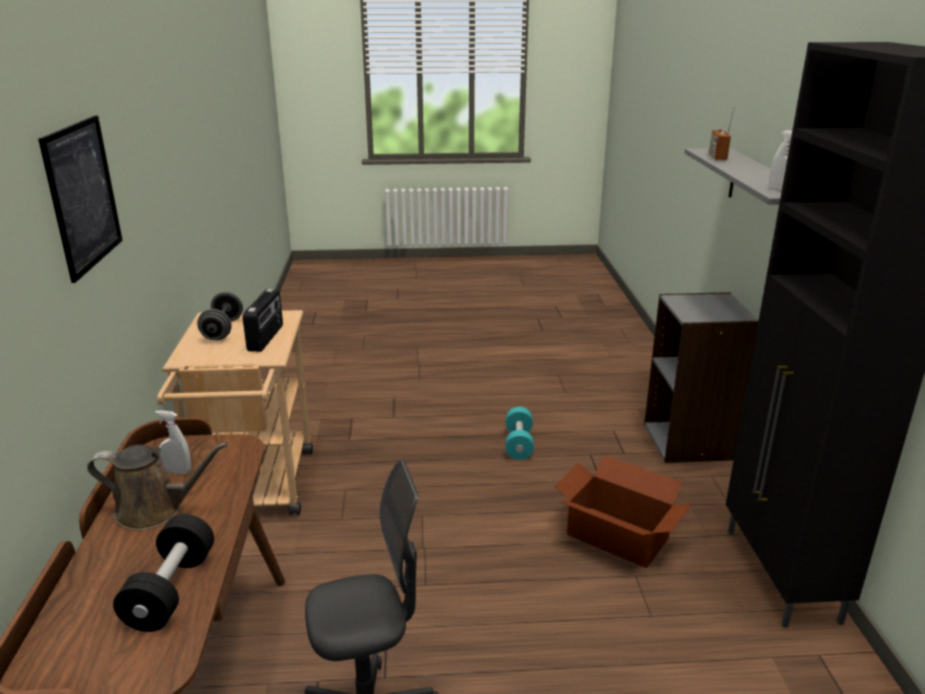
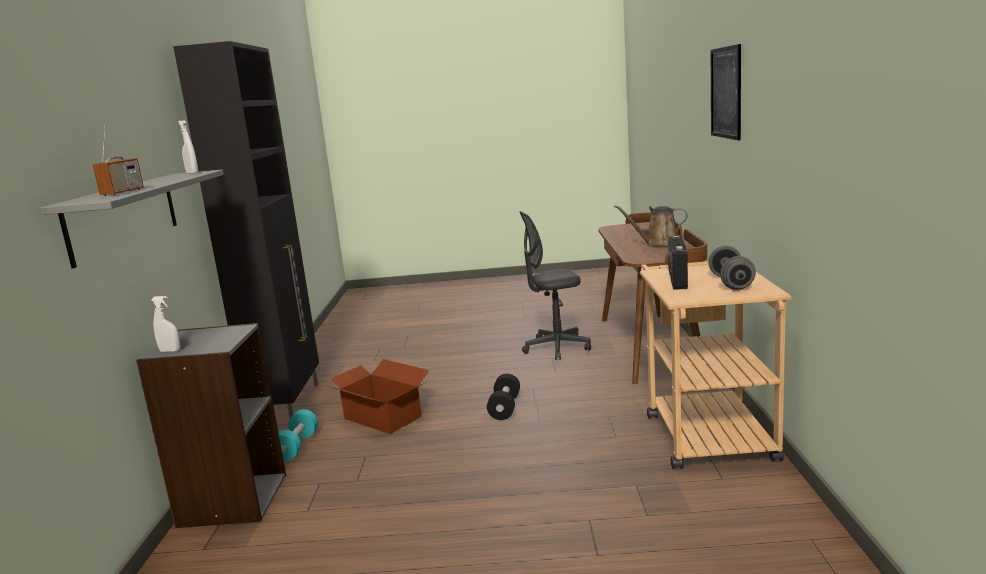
camera: 175 degrees left, 10 degrees down
black dumbbell [113,514,214,632] -> black dumbbell moved to [487,374,520,420]
white spray bottle [155,410,191,474] -> white spray bottle moved to [151,296,180,352]
turquoise dumbbell [506,407,534,460] -> turquoise dumbbell moved to [278,409,318,461]

